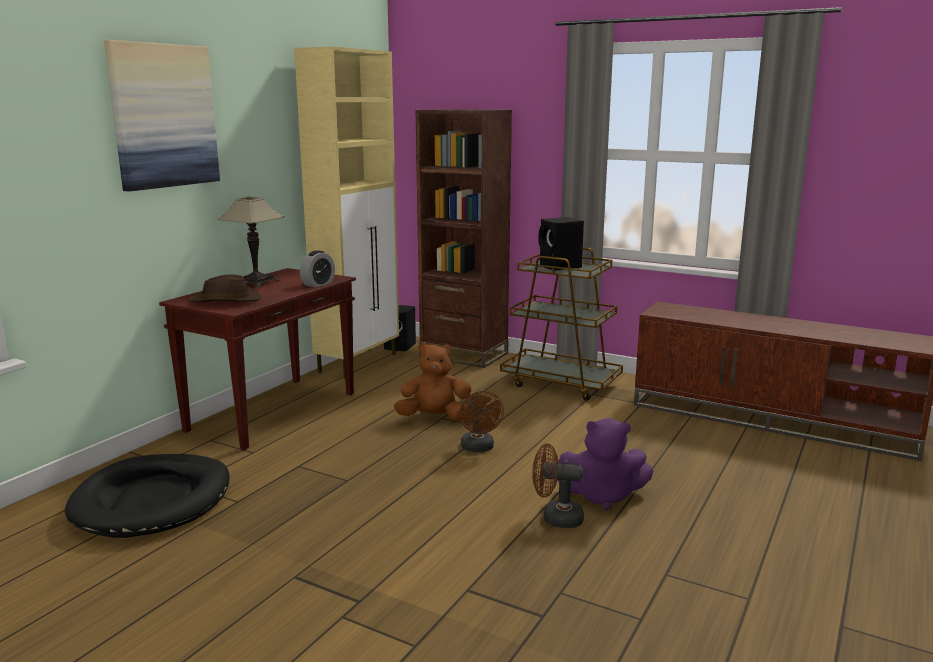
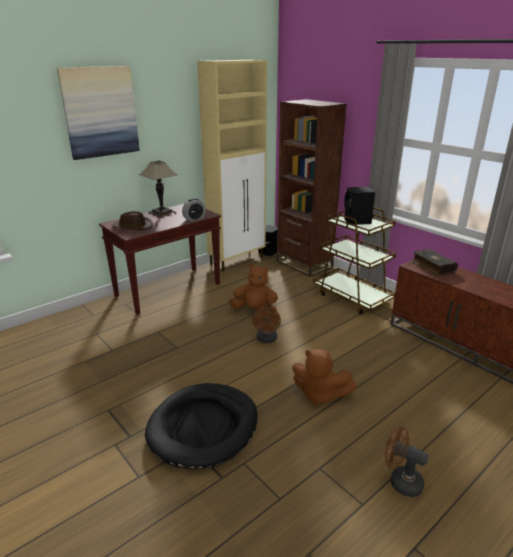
camera: 20 degrees right, 10 degrees up
black dog bed [65,454,229,538] -> black dog bed moved to [145,383,258,469]
brown fan [532,444,584,528] -> brown fan moved to [385,427,428,497]
purple plush toy [558,418,653,510] -> brown plush toy [292,349,356,407]
none -> book [411,249,458,276]

